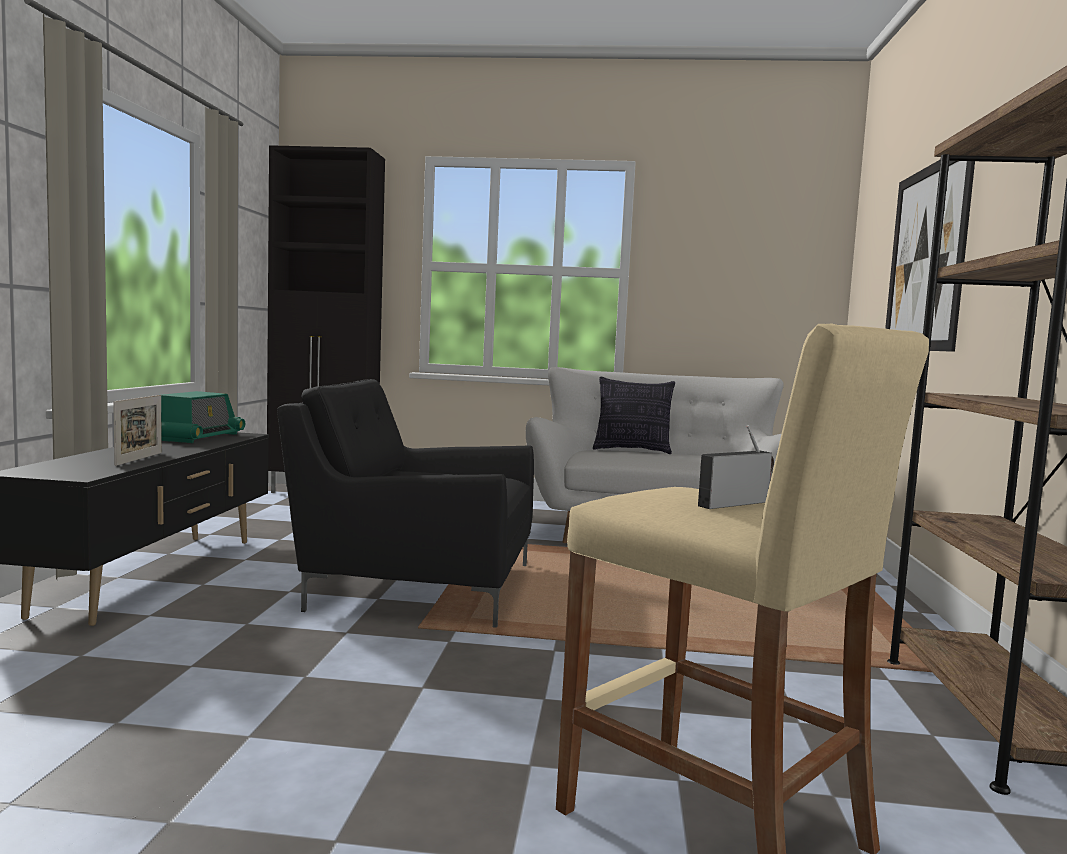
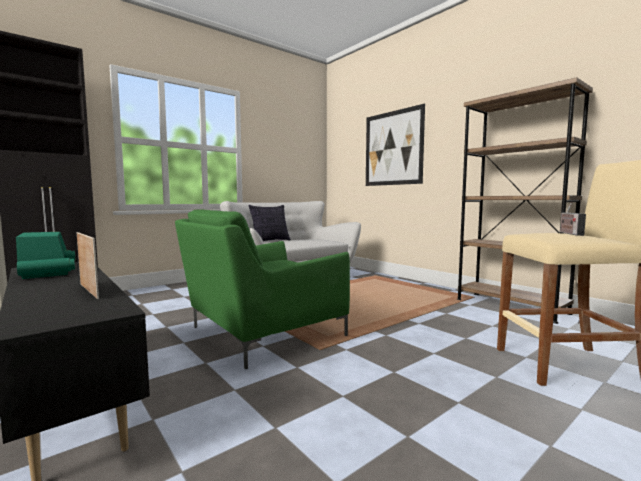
camera: 45 degrees left, 0 degrees up
black armchair [277,379,534,628] -> green armchair [175,209,350,369]

